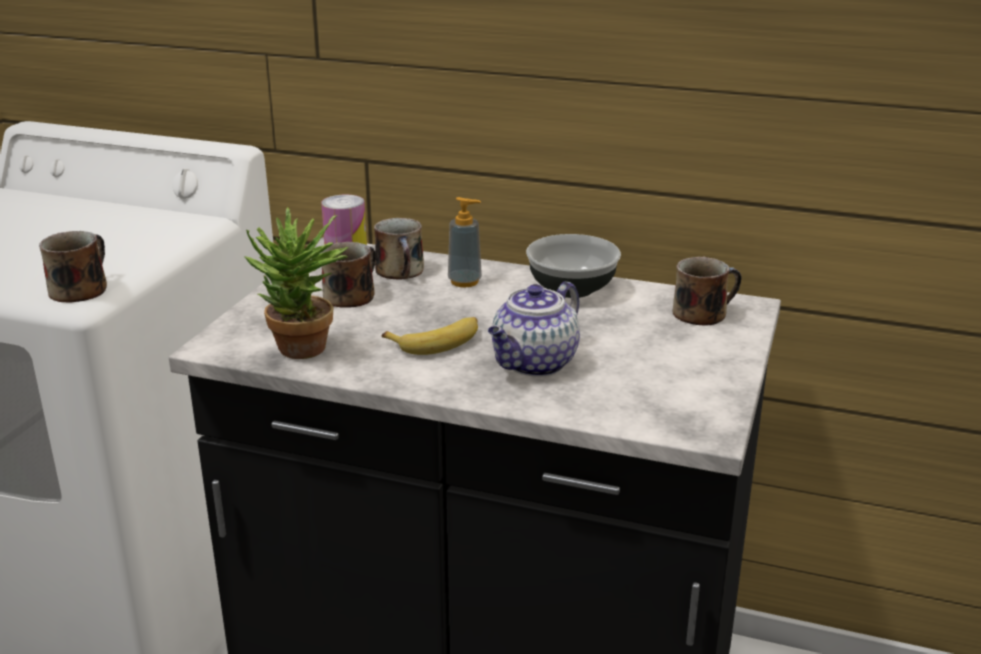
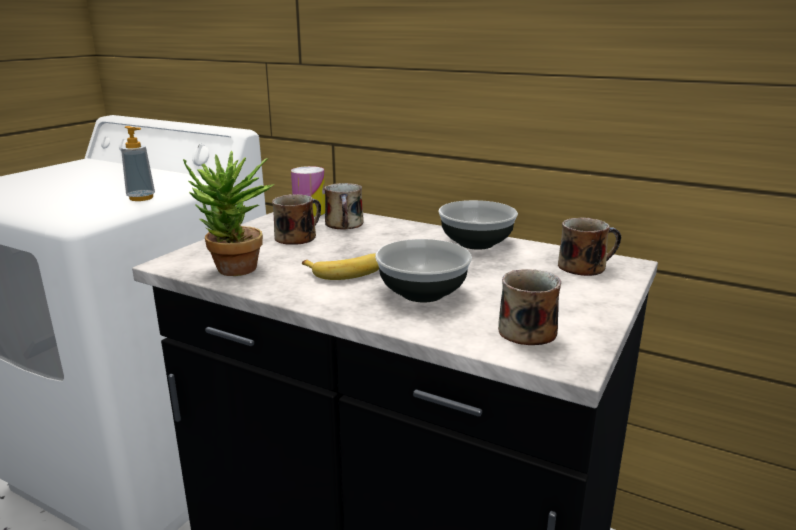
camera: 10 degrees right, 5 degrees down
mug [39,231,107,302] -> mug moved to [498,269,561,345]
soap dispenser [448,197,482,288] -> soap dispenser moved to [121,126,155,201]
teapot [488,282,580,377] -> bowl [375,239,472,302]

